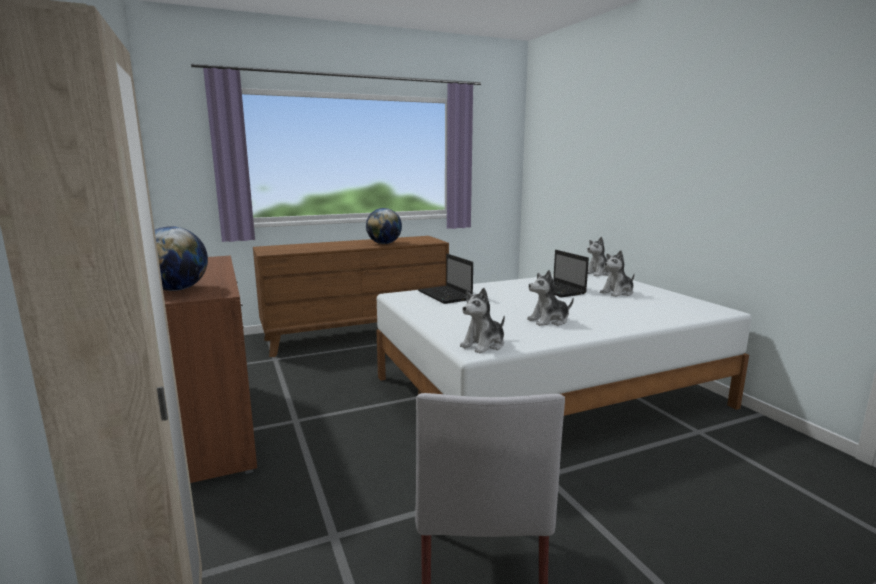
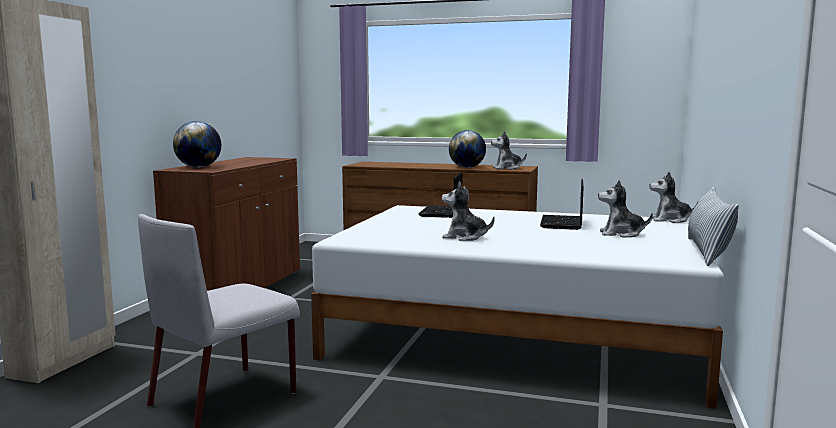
camera: 40 degrees right, 5 degrees down
plush toy [460,288,505,354] -> plush toy moved to [491,131,527,170]
none -> pillow [688,187,739,266]

